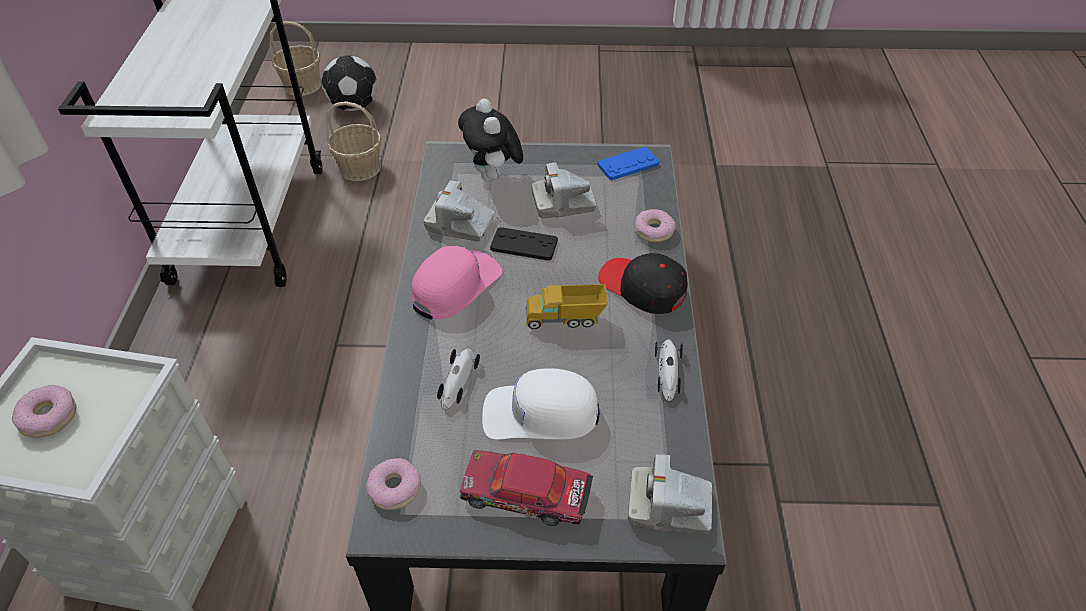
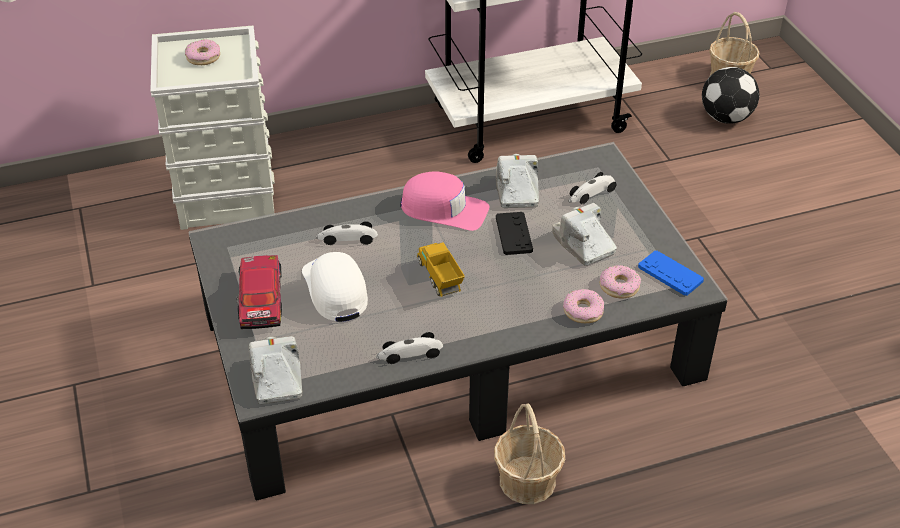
camera: 70 degrees right, 5 degrees down
basket [326,101,382,181] -> basket moved to [494,403,565,504]
donut [366,458,421,510] -> donut moved to [600,265,641,298]
plush toy [458,99,523,181] -> toy car [568,172,617,204]
black cap [598,253,687,314] -> none

